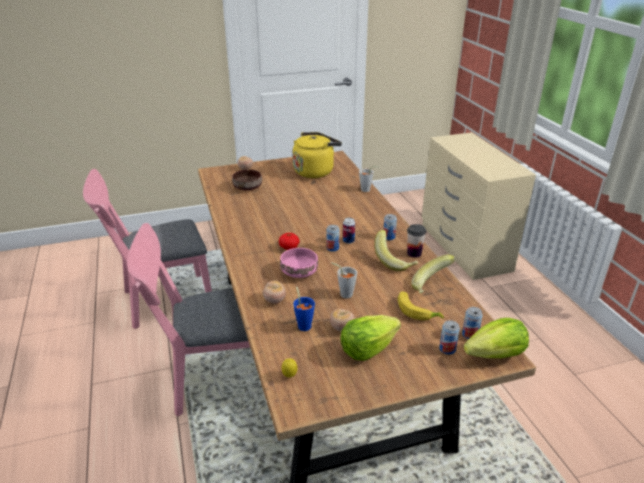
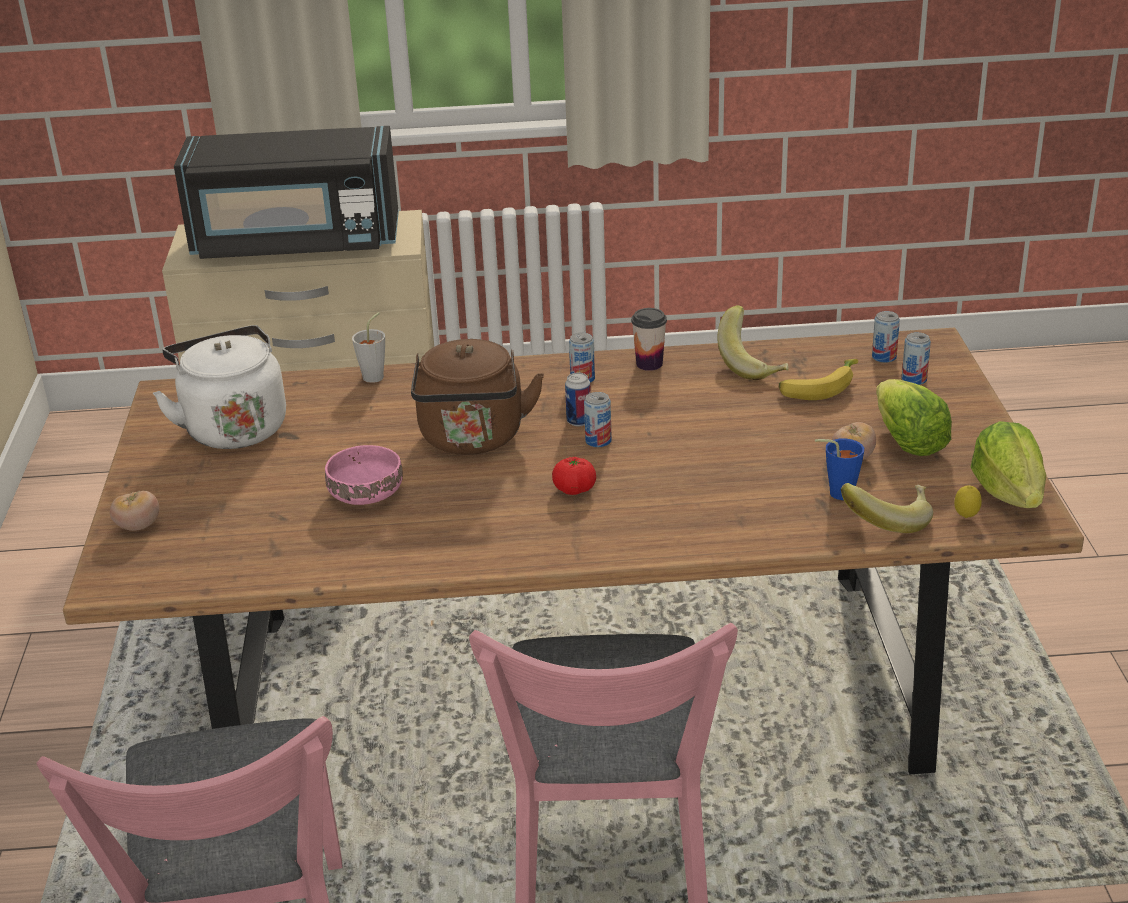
camera: 75 degrees left, 0 degrees up
brown bowl [232,169,262,191] -> none
tomato [263,281,286,304] -> none
pink bowl [280,248,318,278] -> pink bowl moved to [325,445,403,505]
yellow kettle [293,132,342,178] -> white kettle [153,325,286,449]
grey cup [331,262,357,299] -> none
banana [374,230,418,271] -> banana moved to [841,483,933,533]
lettuce [464,318,529,358] -> lettuce moved to [971,421,1046,508]
none -> black microwave [174,126,399,259]
none -> brown kettle [411,339,544,455]

